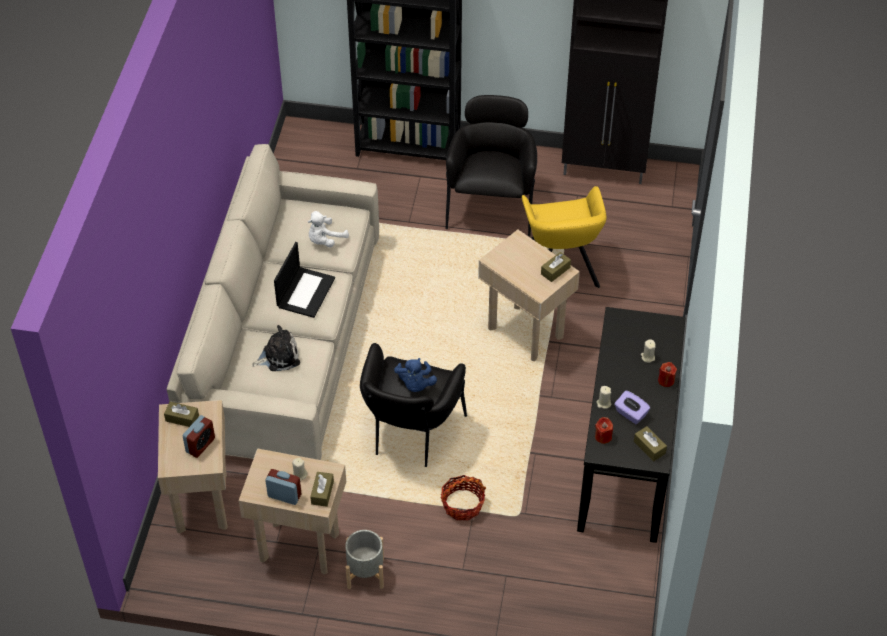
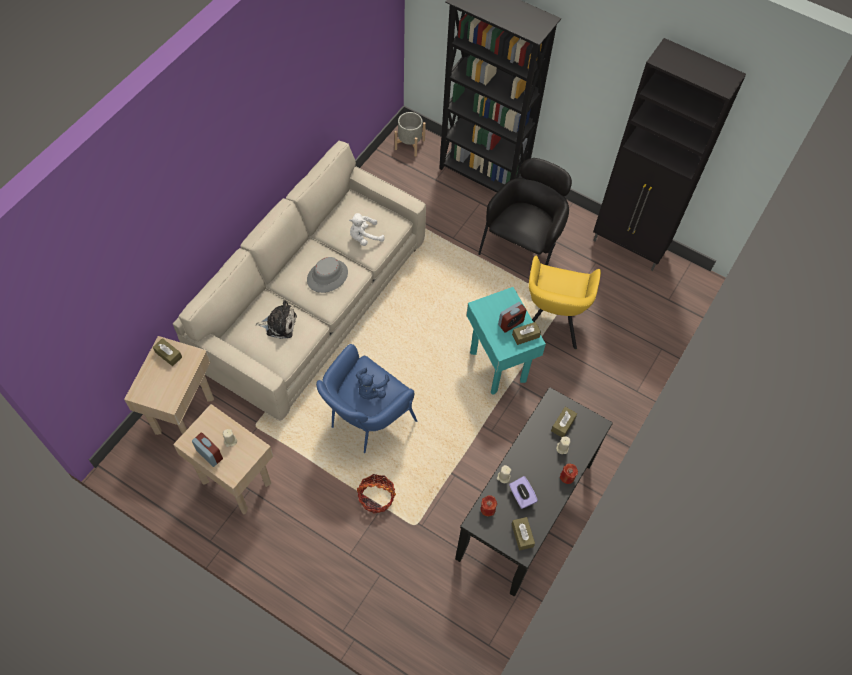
camera: 20 degrees right, 10 degrees up
alarm clock [183,415,215,458] -> alarm clock moved to [498,302,526,332]
laptop [274,242,335,318] -> grey hat [307,257,348,293]
brown tissue box [310,472,334,507] -> brown tissue box moved to [551,407,577,437]
grey planter [345,530,384,589] -> grey planter moved to [395,112,426,157]
black armchair [360,343,467,467] -> blue armchair [316,344,418,453]
beige side table [478,229,580,361] -> turquoise side table [466,287,546,394]

